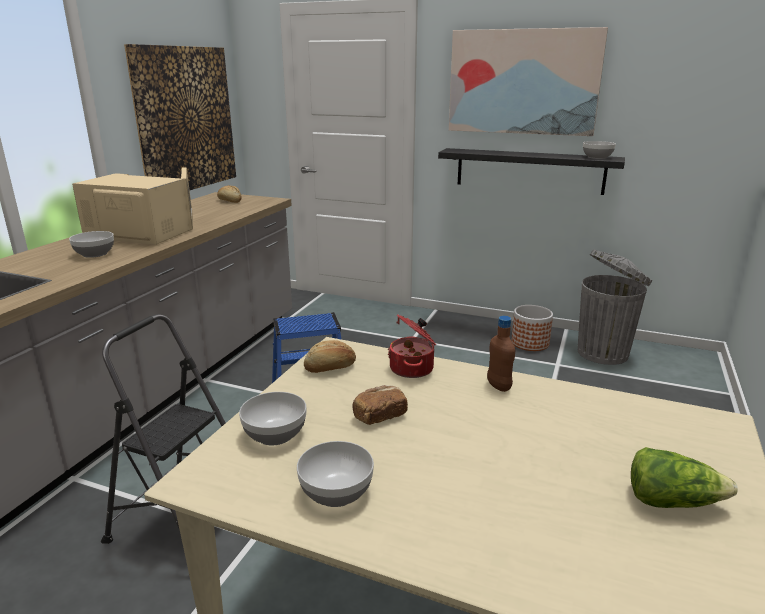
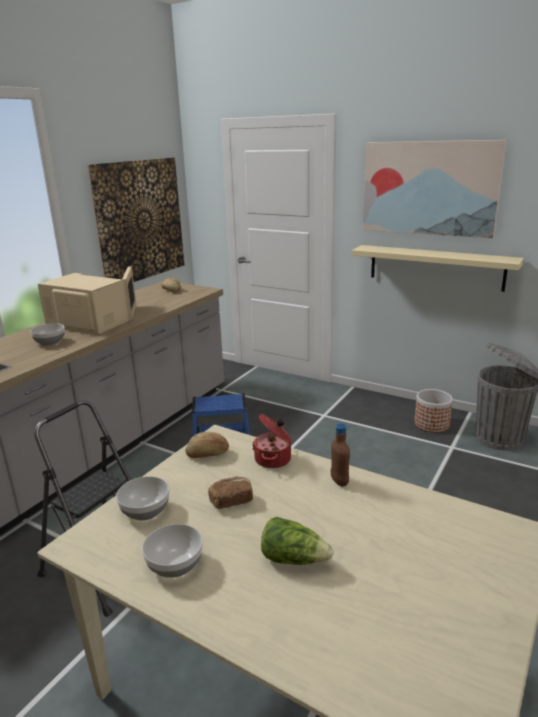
camera: 10 degrees right, 0 degrees up
black shelf [438,148,625,195] -> beige shelf [351,245,524,292]
bowl [583,141,616,159] -> none
lettuce [631,447,738,508] -> lettuce moved to [261,517,334,565]

